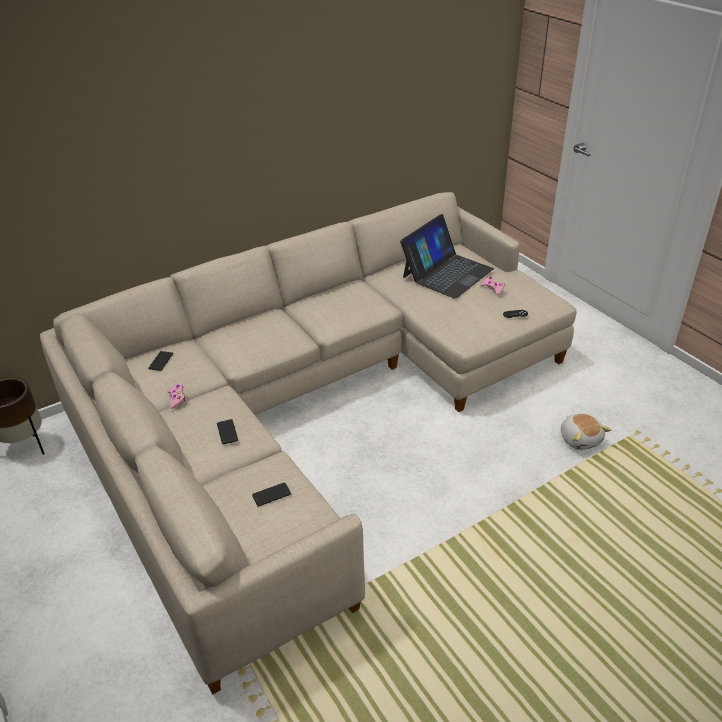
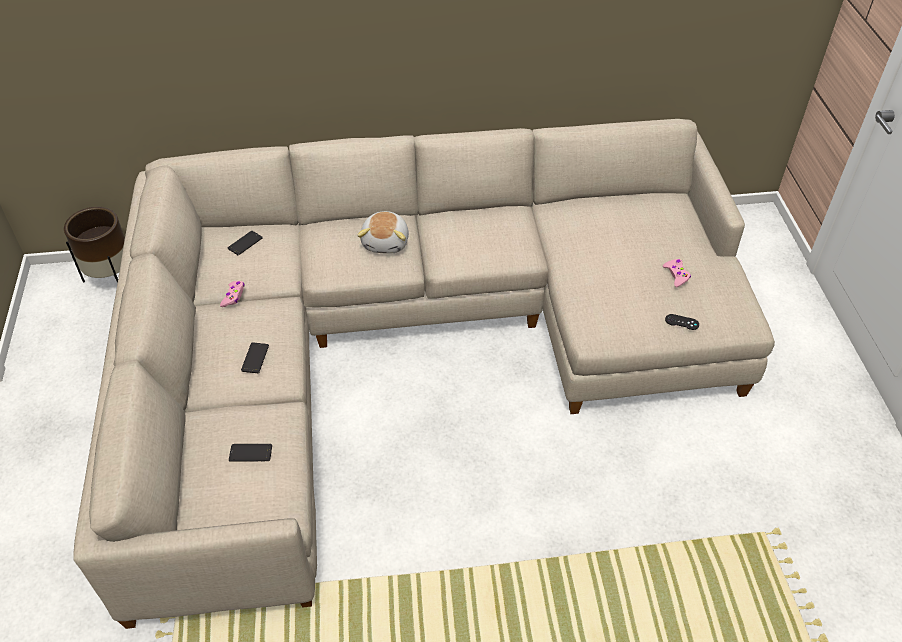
camera: 25 degrees right, 10 degrees up
laptop [400,214,494,299] -> none
plush toy [561,414,611,450] -> plush toy moved to [357,211,409,254]

